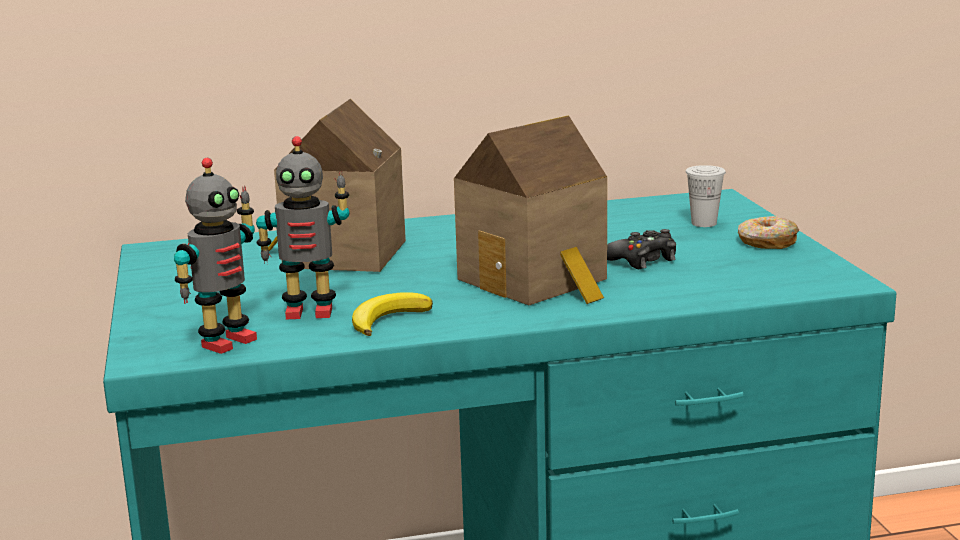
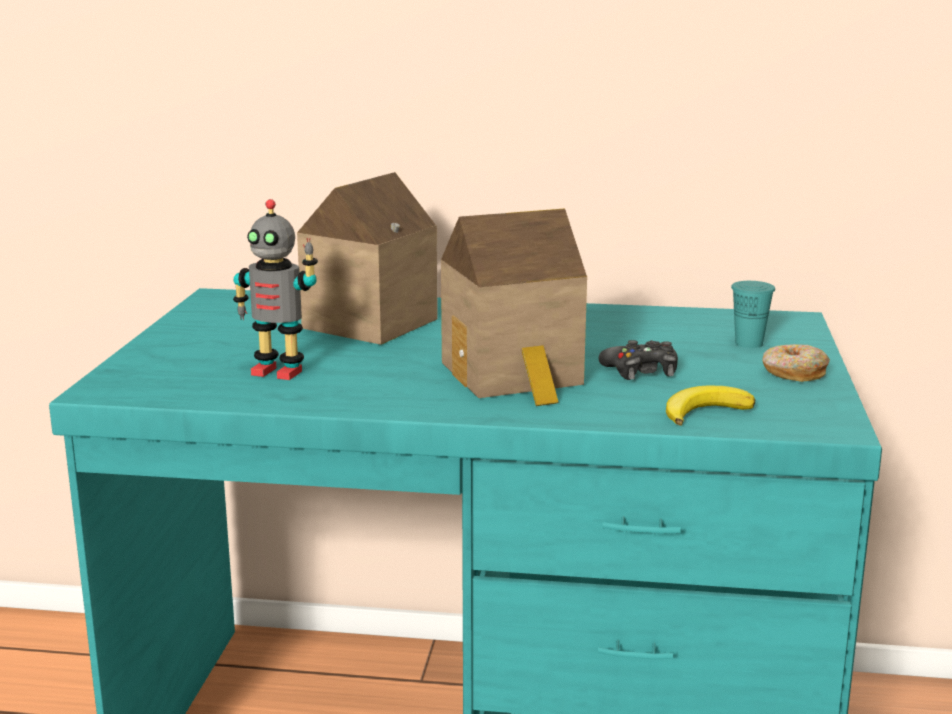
camera: 20 degrees right, 0 degrees up
toy robot [174,158,257,354] -> none
banana [352,292,433,336] -> banana moved to [666,385,755,426]
white cup [686,165,726,227] -> turquoise cup [731,281,775,348]

